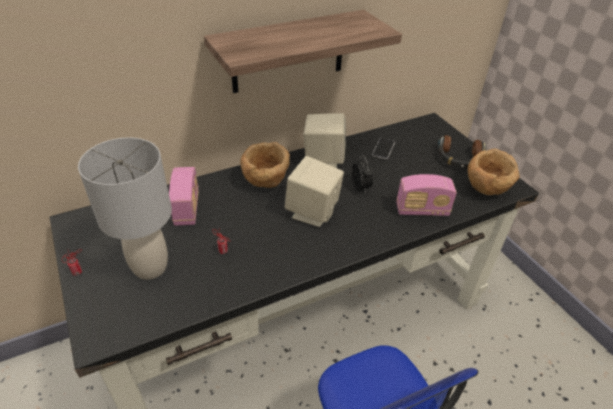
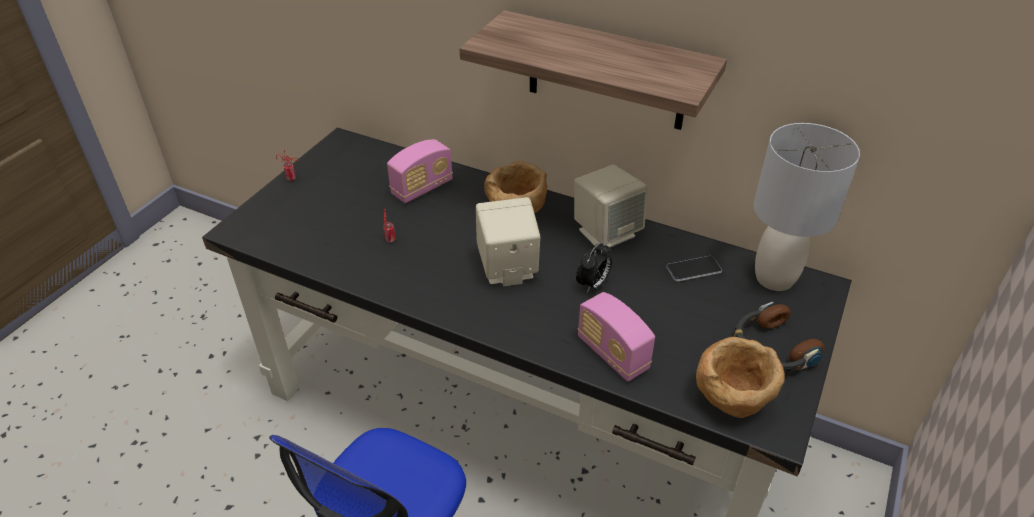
camera: 55 degrees right, 0 degrees up
grey table lamp [78,137,172,280] -> grey table lamp moved to [754,123,860,291]

